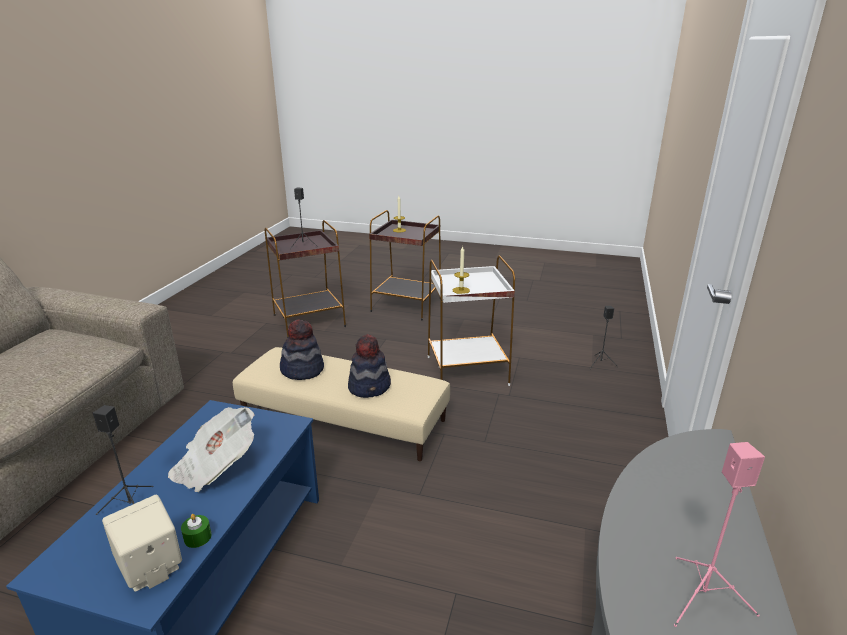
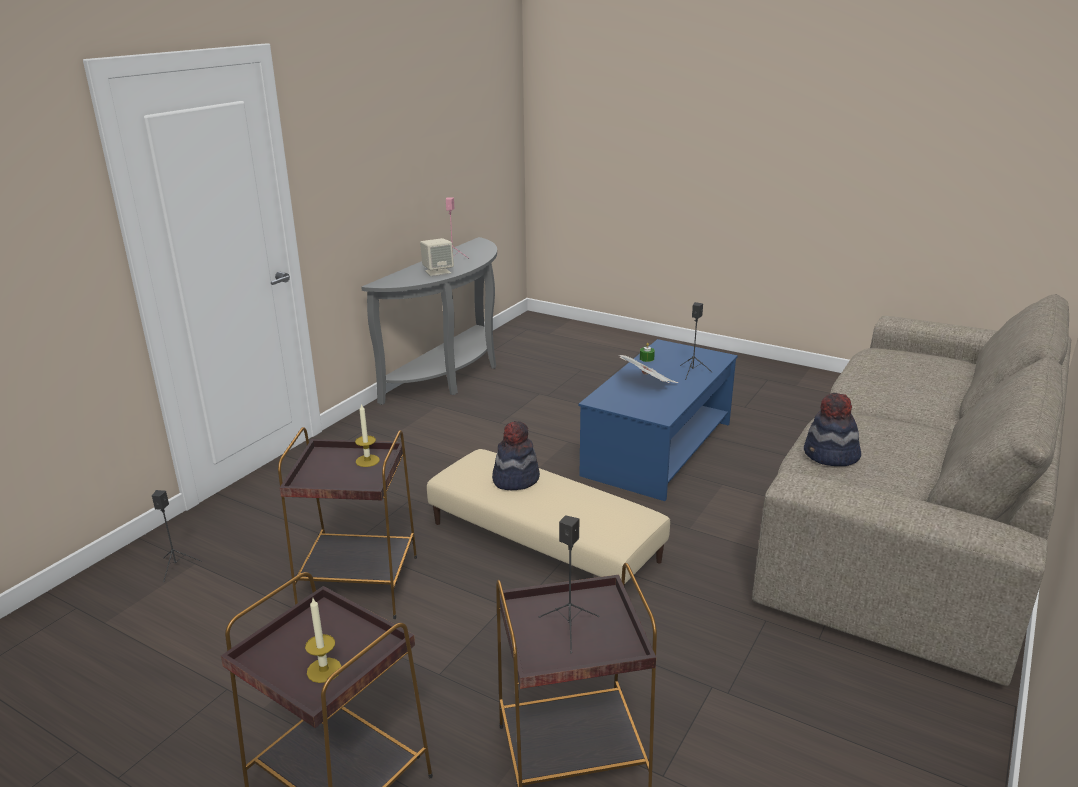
camera: 165 degrees left, 0 degrees up
beige speaker [102,495,182,592] -> beige speaker moved to [420,238,454,276]
hat [280,319,324,380] -> hat moved to [804,393,861,466]
white side table [428,256,515,386] -> brown side table [278,427,417,619]

